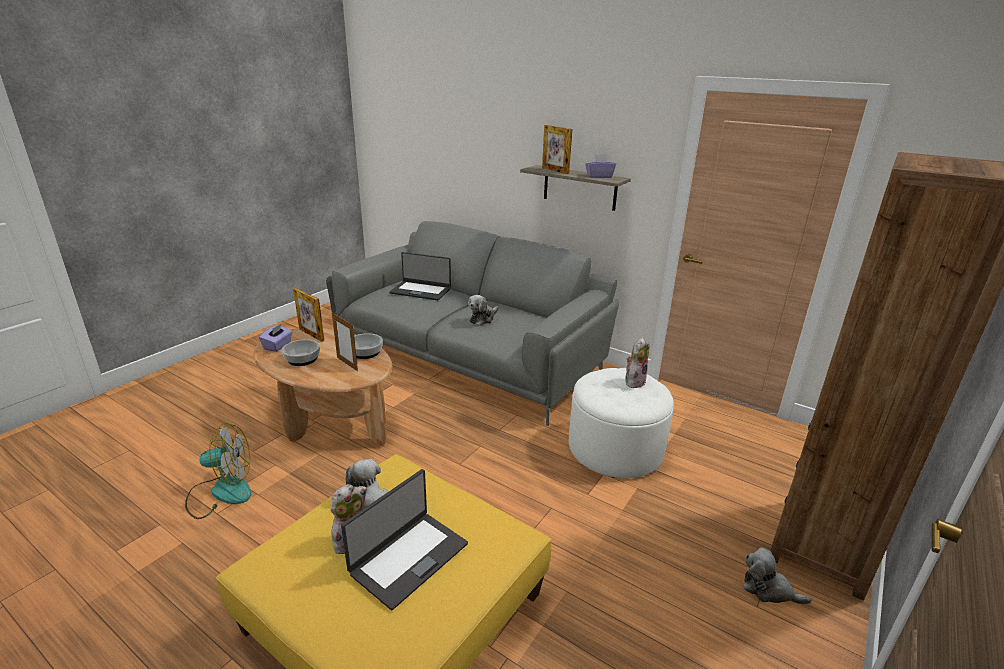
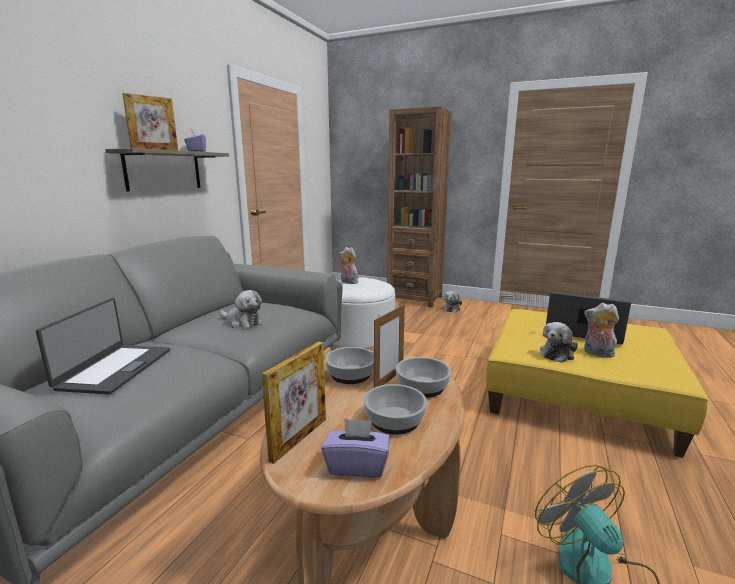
camera: 100 degrees left, 10 degrees down
none -> bowl [396,357,451,398]

